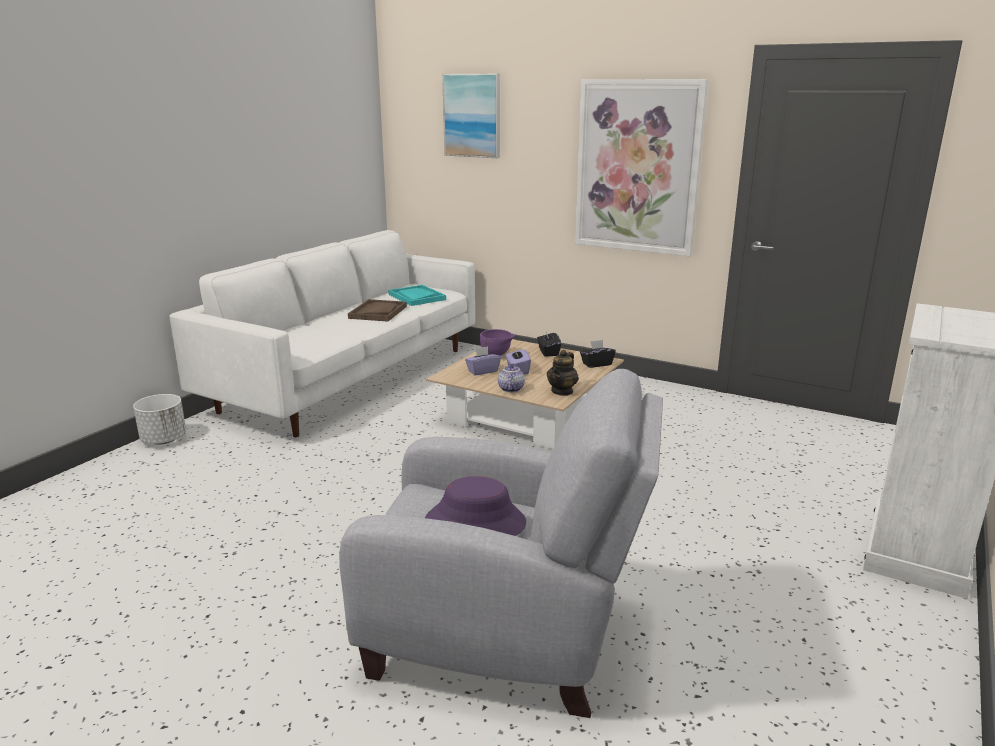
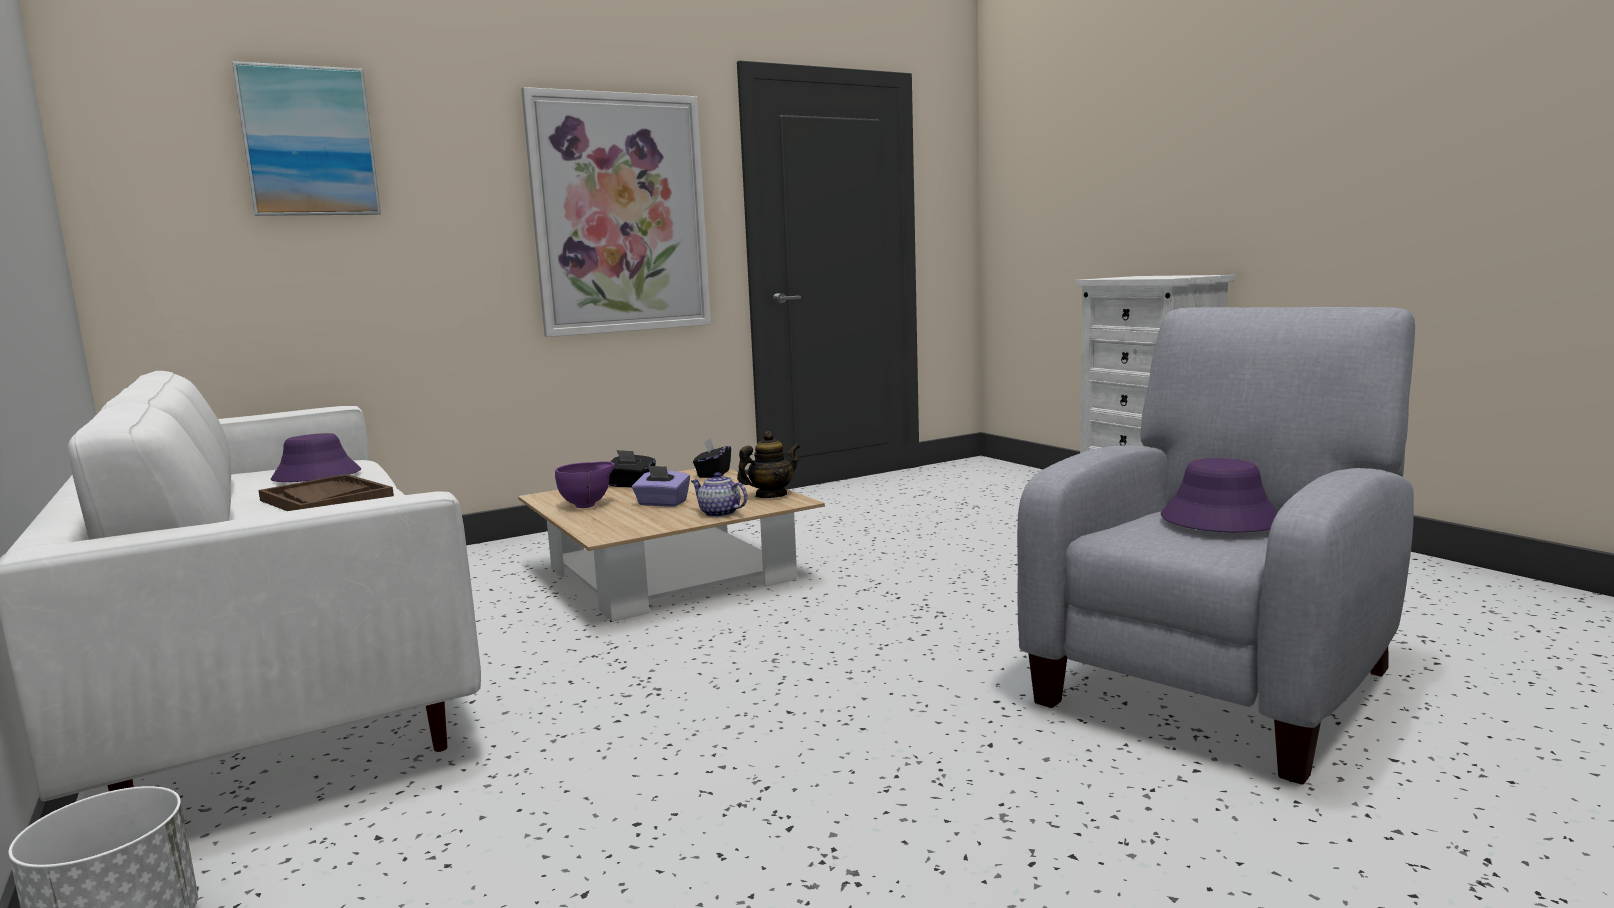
camera: 60 degrees left, 10 degrees down
turquoise tray [388,285,446,306] -> purple hat [271,433,361,482]
purple tissue box [465,346,501,375] -> none
teapot [547,350,579,396] -> teapot turned 90 degrees counterclockwise [737,431,800,498]

